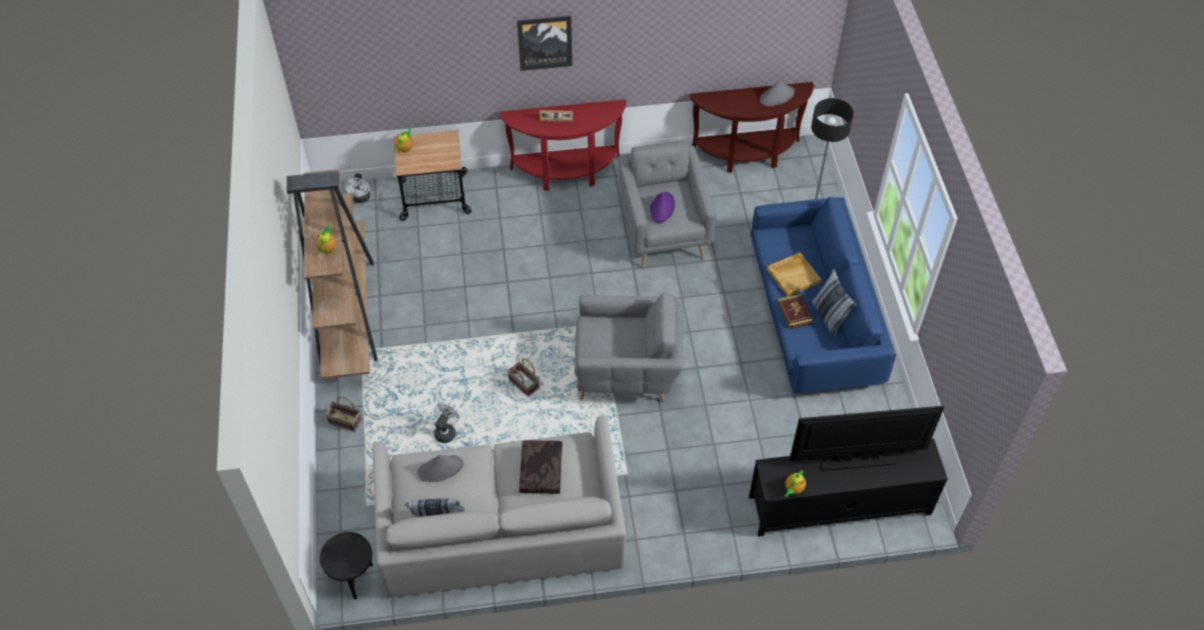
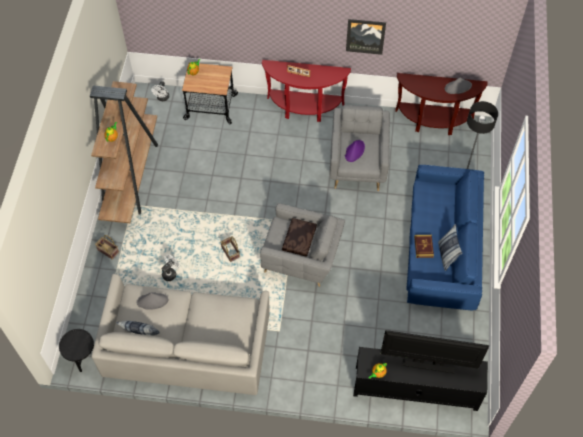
camera: 15 degrees right, 5 degrees up
picture [517,16,572,71] -> picture moved to [346,19,386,55]
brown pillow [519,440,562,494] -> brown pillow moved to [282,218,317,257]
beige tray [767,252,821,297] -> none

